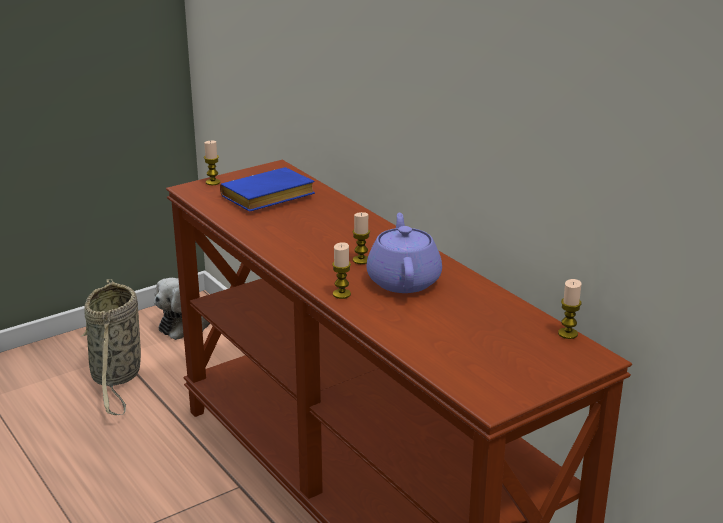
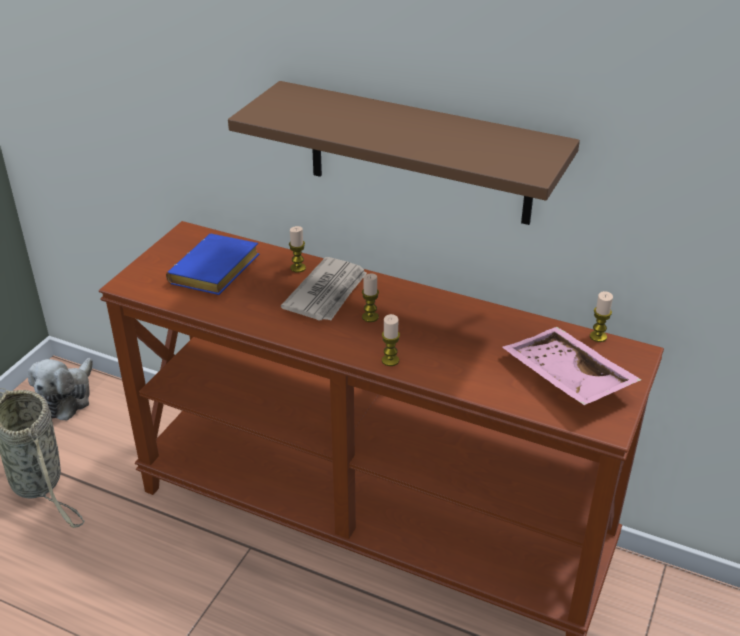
camera: 30 degrees left, 10 degrees up
candle [204,141,220,185] -> candle moved to [289,226,306,273]
purple teapot [366,213,442,293] -> none
none -> brown shelf [228,81,580,225]
none -> newspaper [281,257,367,321]
none -> pink tray [502,327,642,405]

